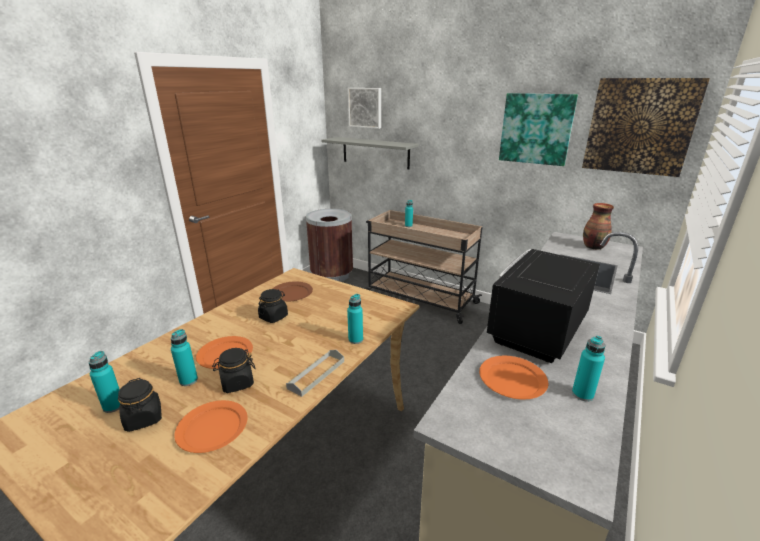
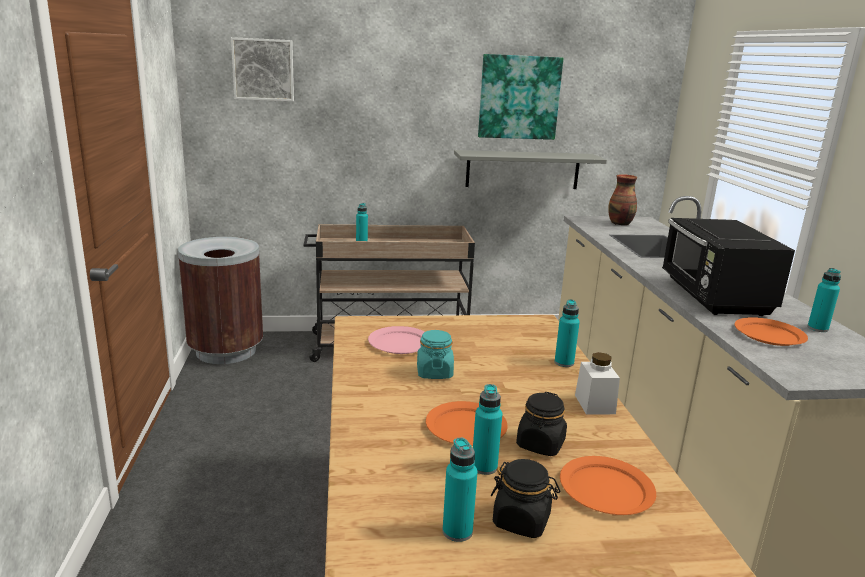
camera: 40 degrees left, 5 degrees down
black jar [258,289,288,323] -> turquoise jar [417,330,454,379]
brown plate [273,281,313,301] -> pink plate [368,326,425,354]
grey tray [286,350,344,397] -> white jar [575,352,620,415]
grey shelf [322,137,419,169] -> grey shelf moved to [454,150,607,189]
picture [582,78,710,177] -> none

